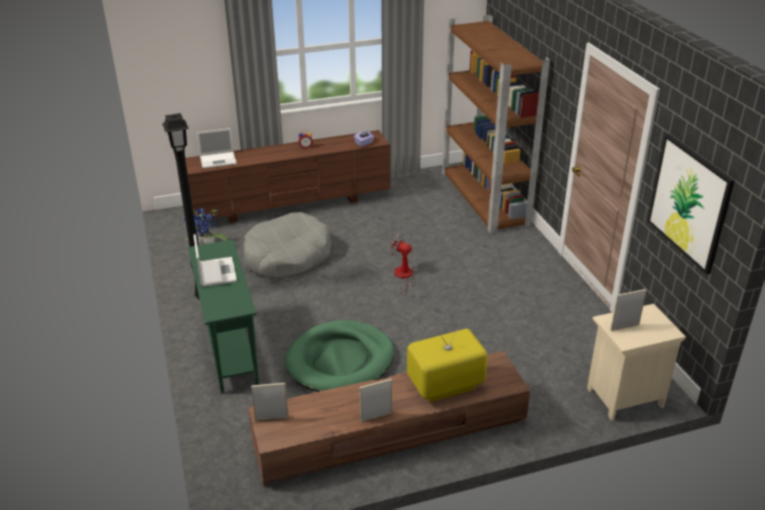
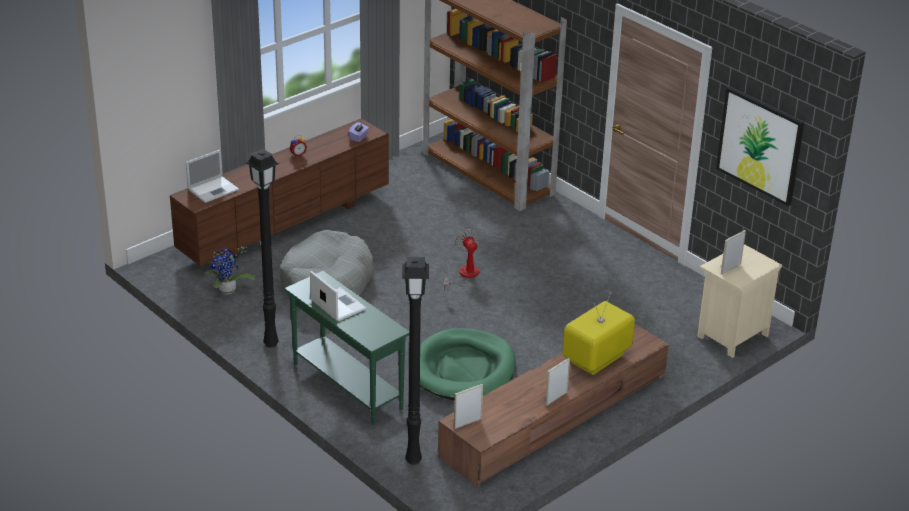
camera: 25 degrees left, 0 degrees up
fan [390,234,416,296] -> fan turned 60 degrees clockwise [443,229,479,291]
none -> black floor lamp [402,257,429,465]

